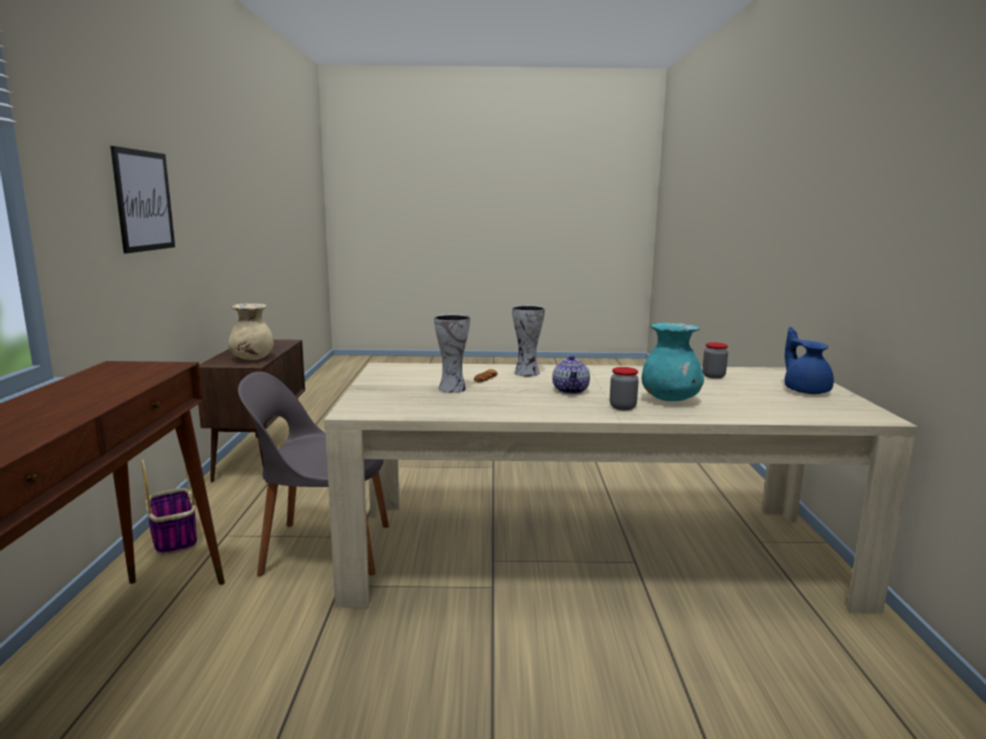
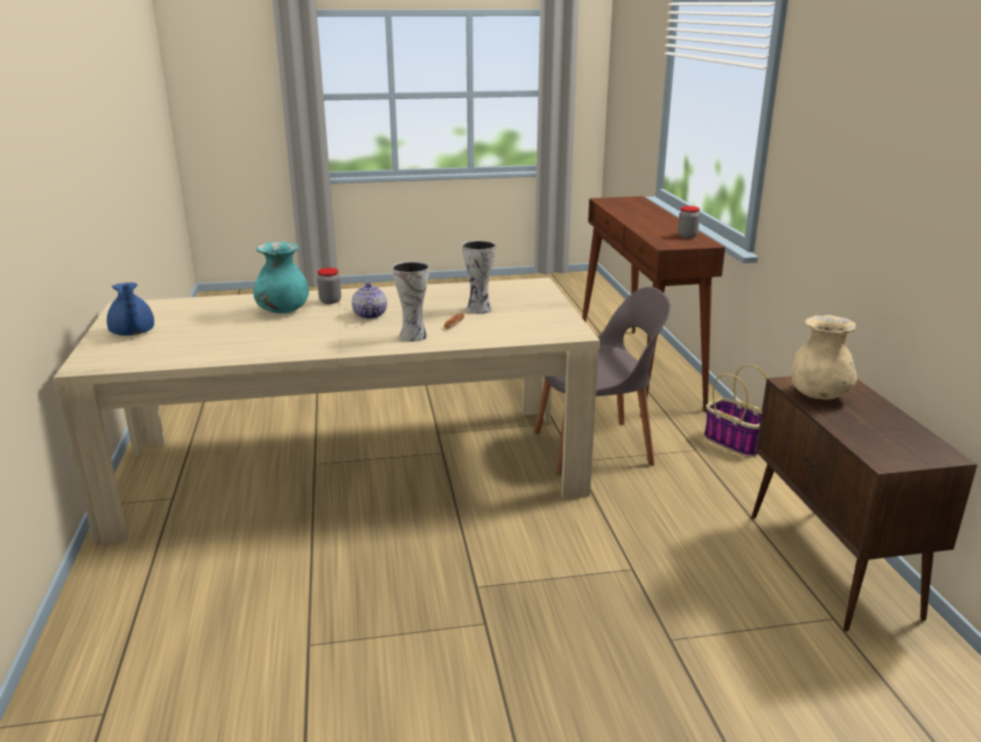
camera: 170 degrees right, 10 degrees up
picture [110,146,175,253] -> none
jar [702,342,728,379] -> jar moved to [678,206,700,238]

